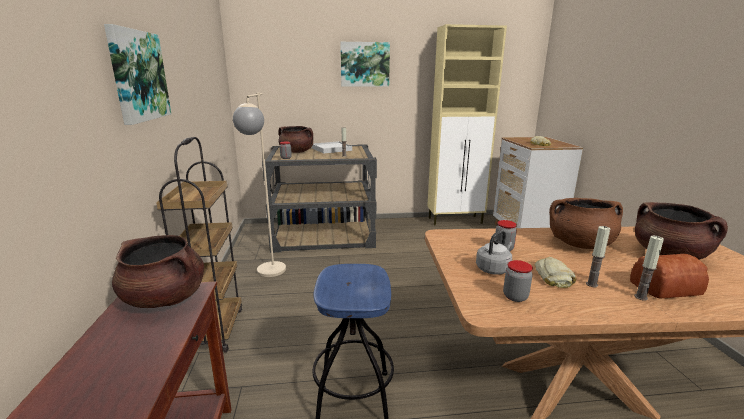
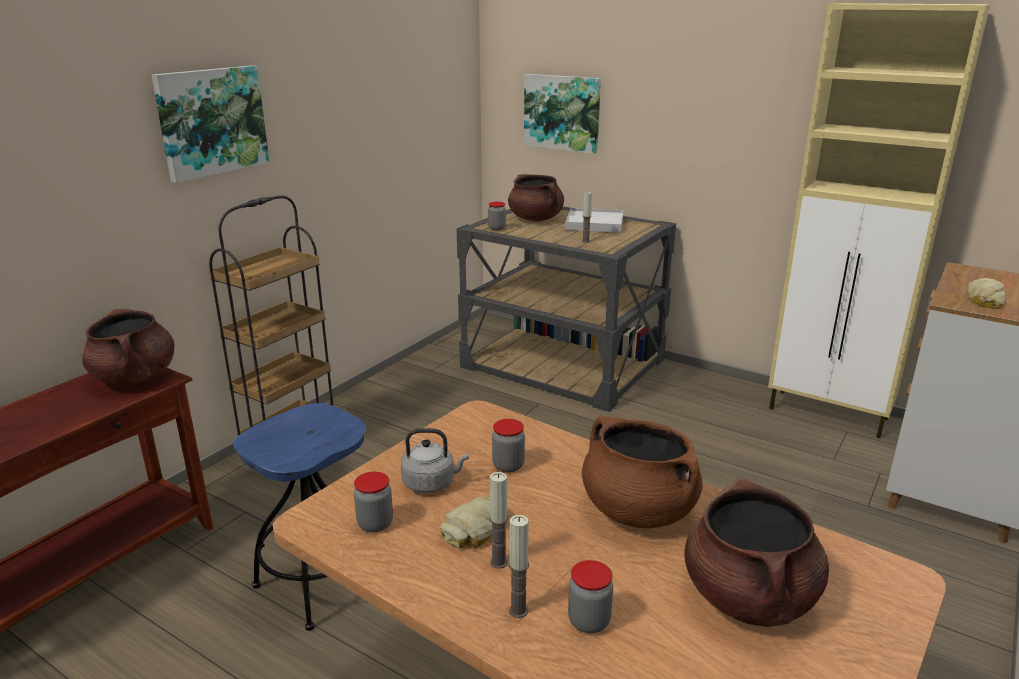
camera: 40 degrees right, 5 degrees up
beige floor lamp [233,92,286,277] -> none
picture [340,42,390,87] -> picture moved to [524,74,601,154]
bread [630,254,709,298] -> jar [568,560,613,633]

